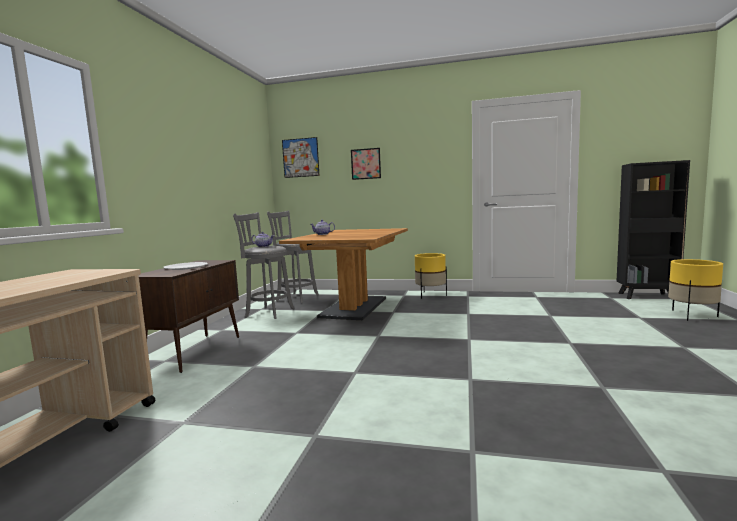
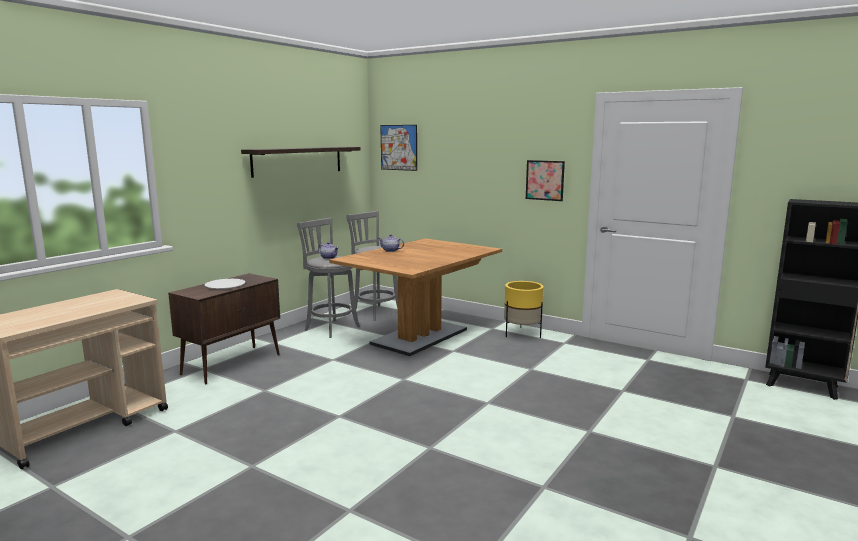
camera: 20 degrees right, 5 degrees up
picture [351,148,381,180] -> picture moved to [526,160,565,201]
yellow planter [668,259,723,321] -> none
none -> shelf [241,147,361,178]

